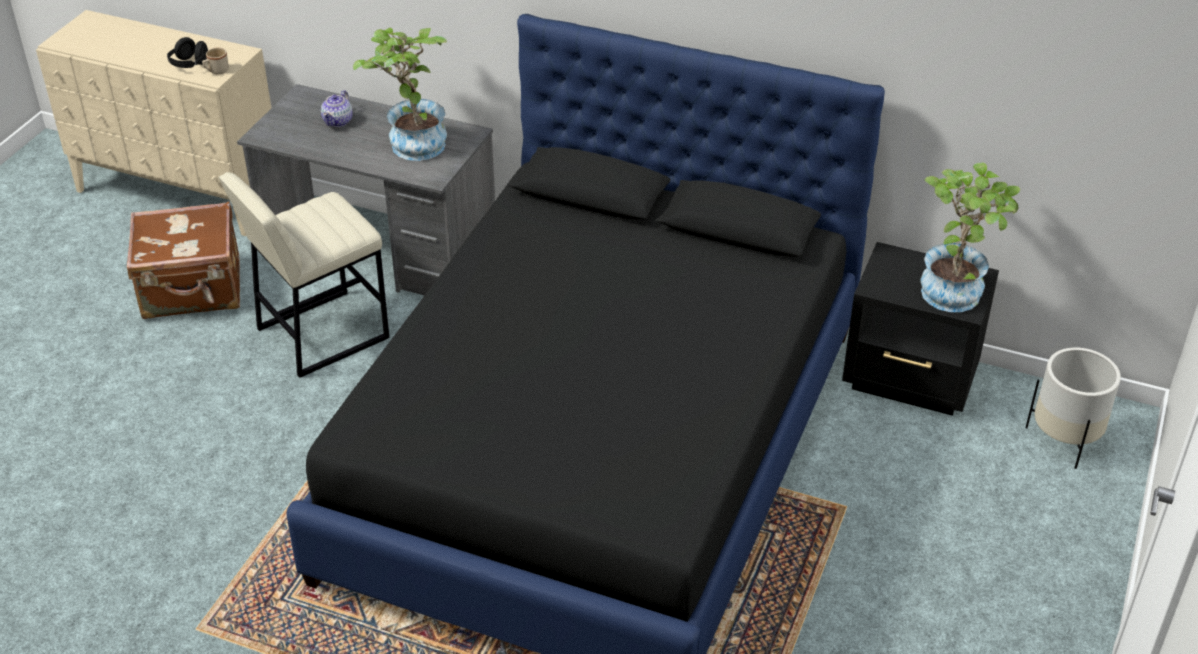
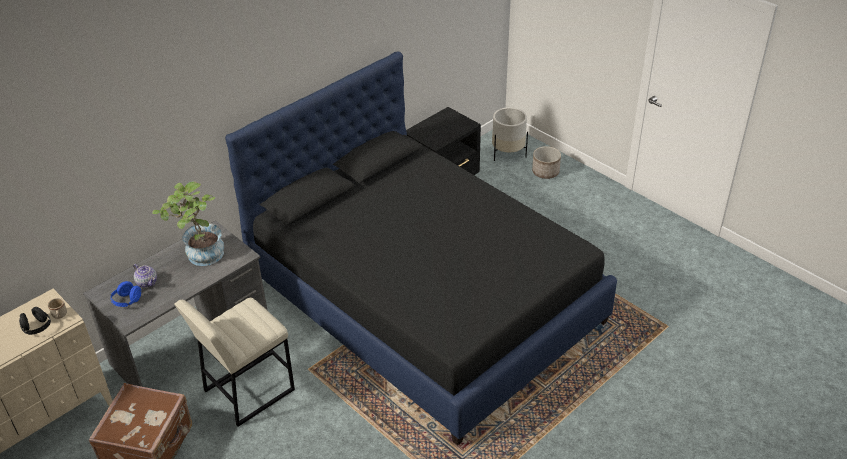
camera: 65 degrees left, 0 degrees up
beige chair [218,172,390,378] -> beige chair turned 60 degrees clockwise [174,298,295,427]
potted plant [920,162,1020,312] -> none
none -> blue headphones [110,281,141,307]
none -> planter [532,146,561,179]

